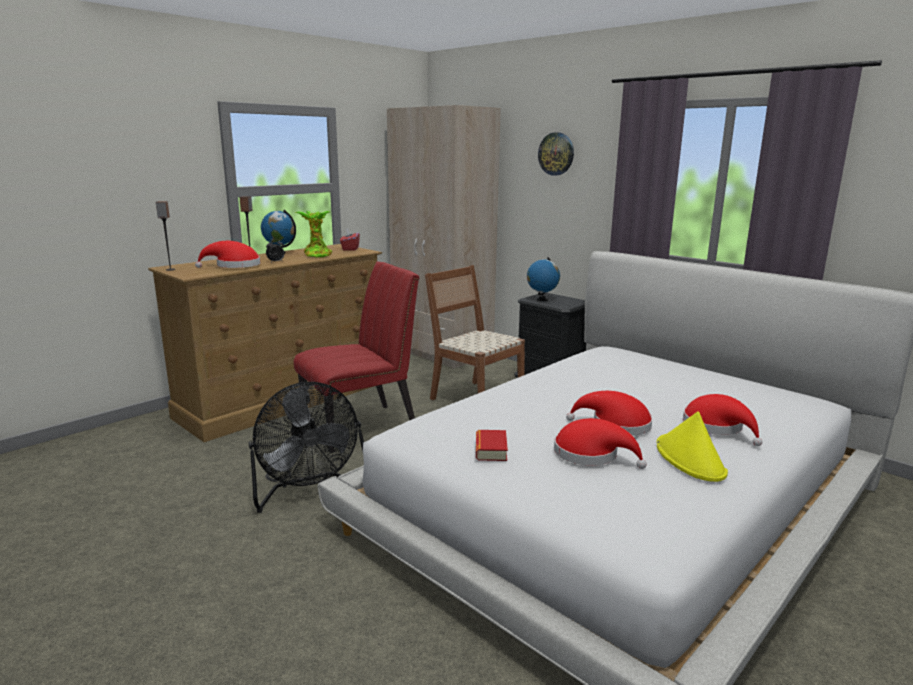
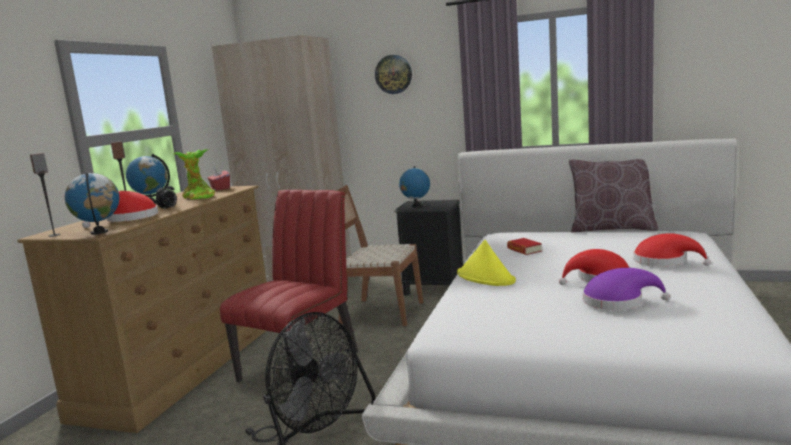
camera: 25 degrees left, 5 degrees down
book [476,430,508,461] -> book moved to [507,238,542,255]
red hat [554,418,647,469] -> purple hat [583,268,670,310]
yellow hat [656,411,728,482] -> yellow hat moved to [457,240,516,286]
none -> globe [65,172,119,235]
none -> brown pillow [569,159,658,232]

